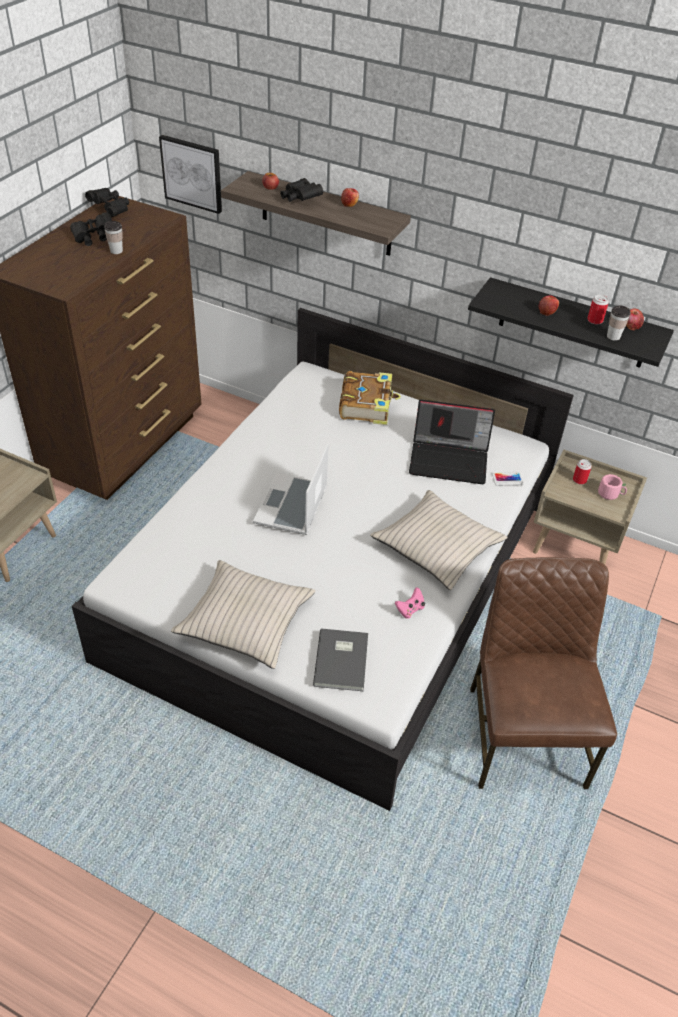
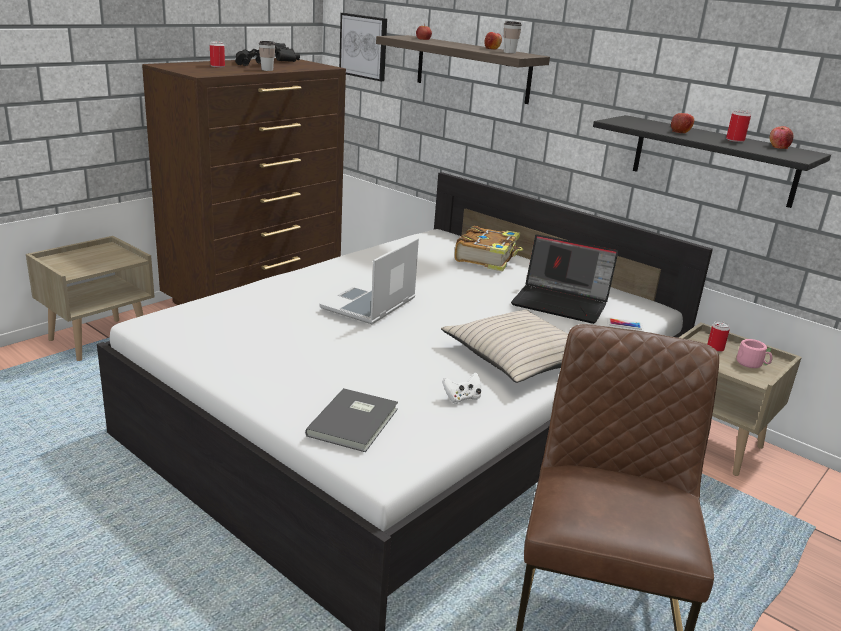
camera: 15 degrees right, 20 degrees down
beige pillow [171,560,316,669] -> none
black binoculars [281,178,323,202] -> none
pink game controller [395,587,425,619] -> white game controller [442,372,481,404]
cup [607,306,631,341] -> cup moved to [504,21,522,53]
none -> can [210,42,225,67]

